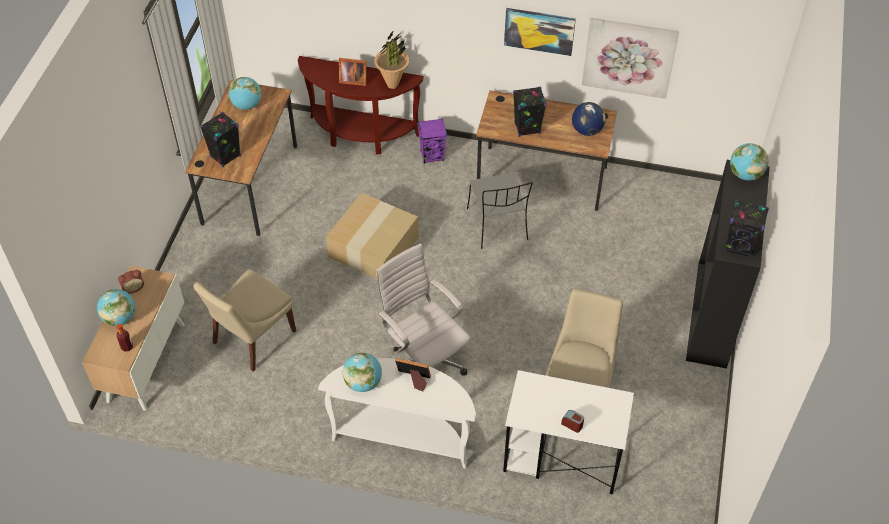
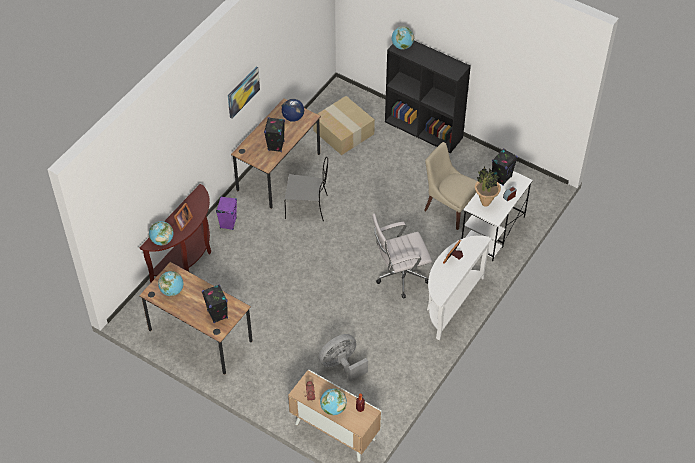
camera: 70 degrees left, 0 degrees up
beige chair [193,269,296,372] -> grey fan [319,334,368,382]
cardboard box [326,192,419,279] -> cardboard box moved to [313,96,375,155]
globe [343,352,382,392] -> globe moved to [149,221,173,245]
potted plant [374,30,409,89] -> potted plant moved to [475,167,501,207]
picture [582,18,679,99] -> none
black speaker [725,199,769,258] -> black speaker moved to [492,148,518,186]

